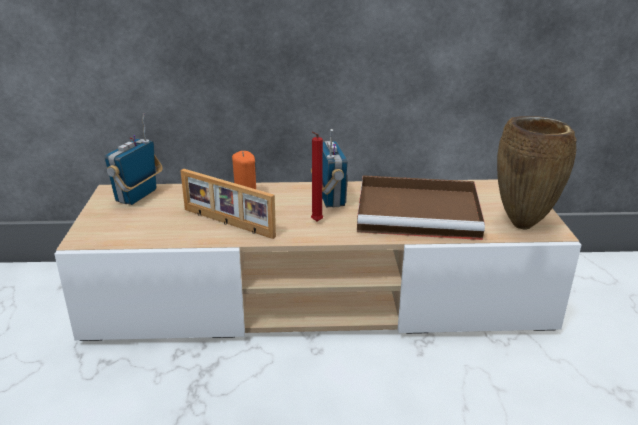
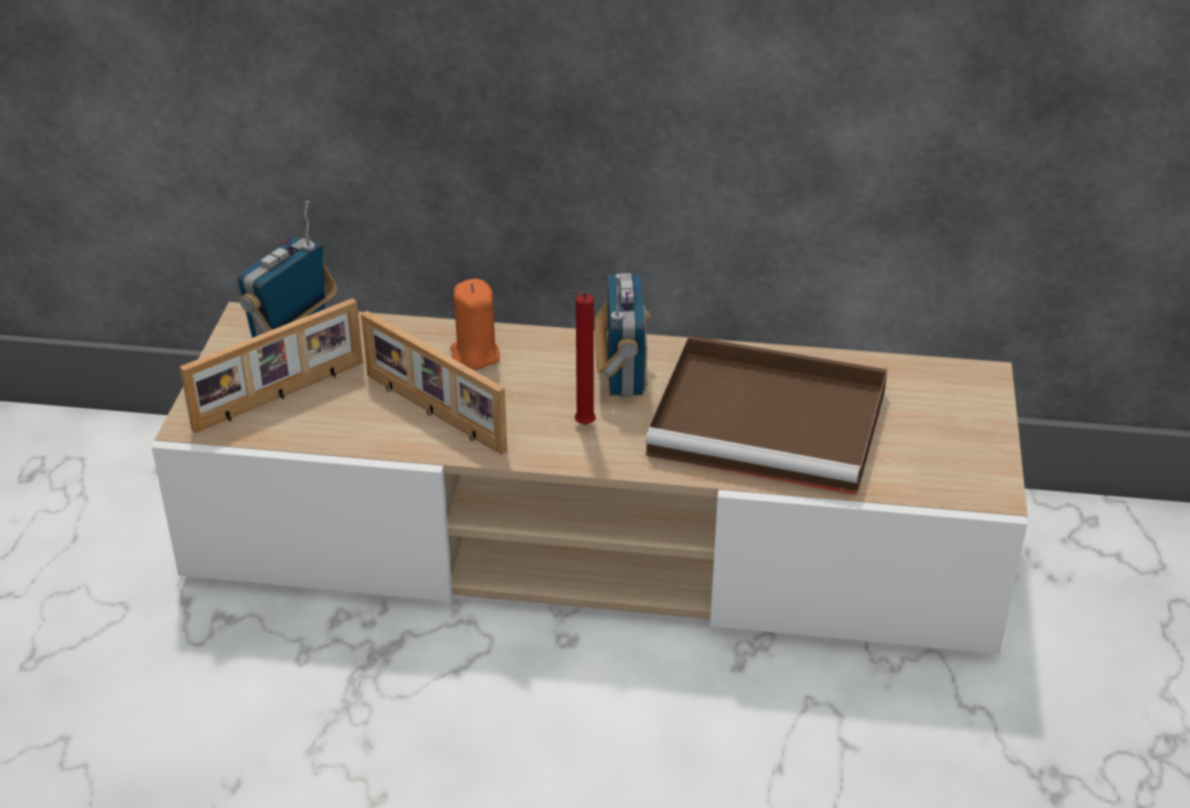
camera: 10 degrees right, 10 degrees up
brown vase [497,116,577,230] -> none
none -> picture frame [180,298,363,433]

